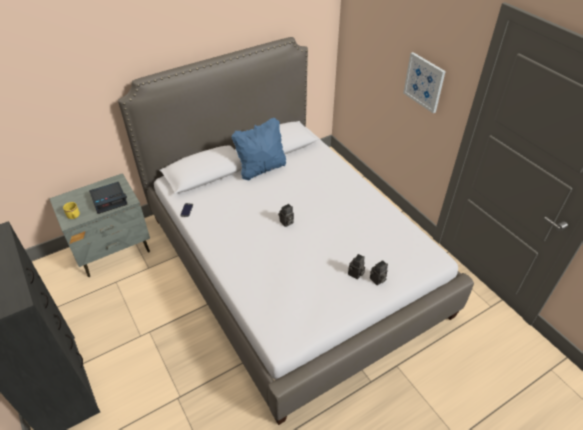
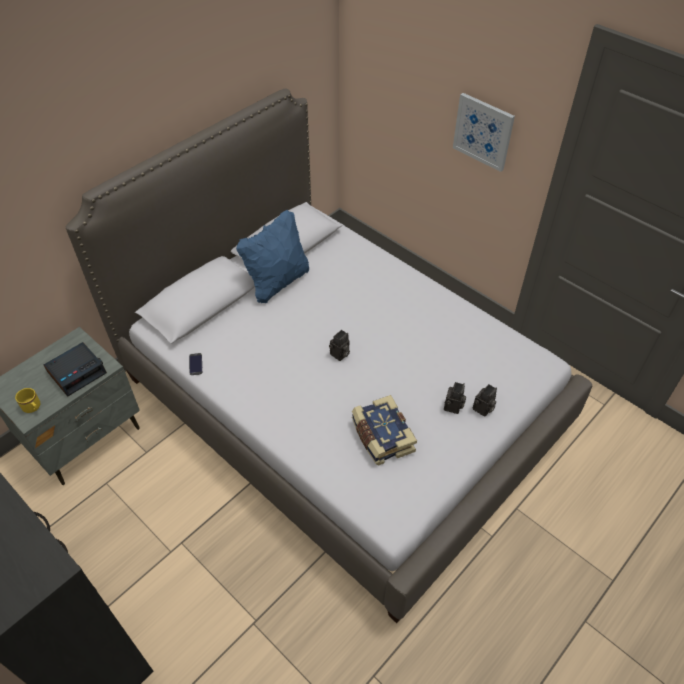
camera: 15 degrees left, 5 degrees up
none -> book [352,395,417,466]

